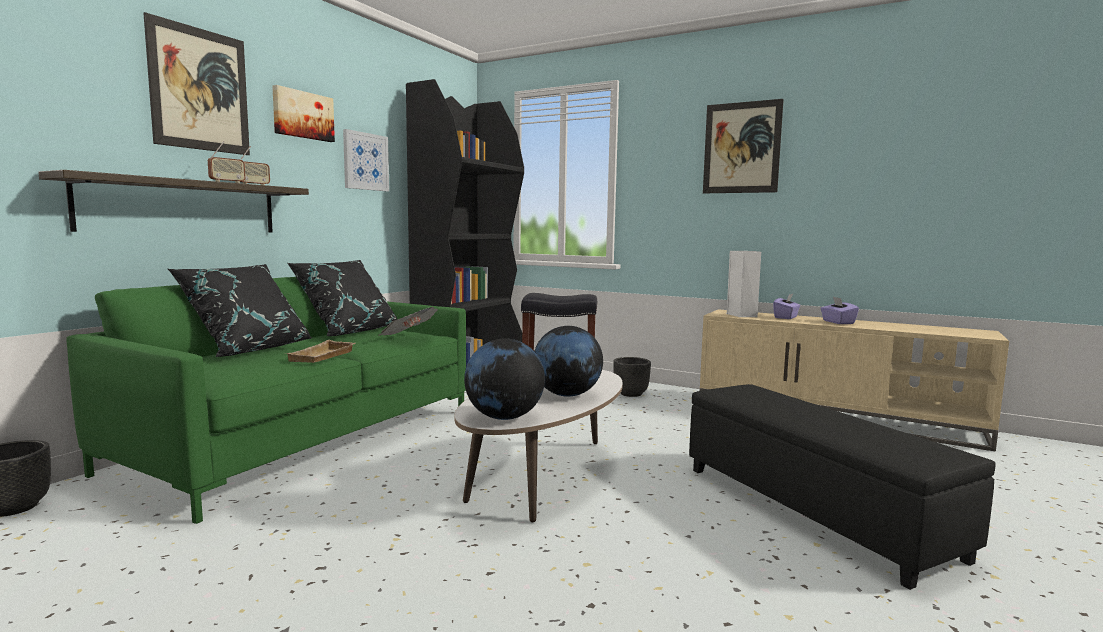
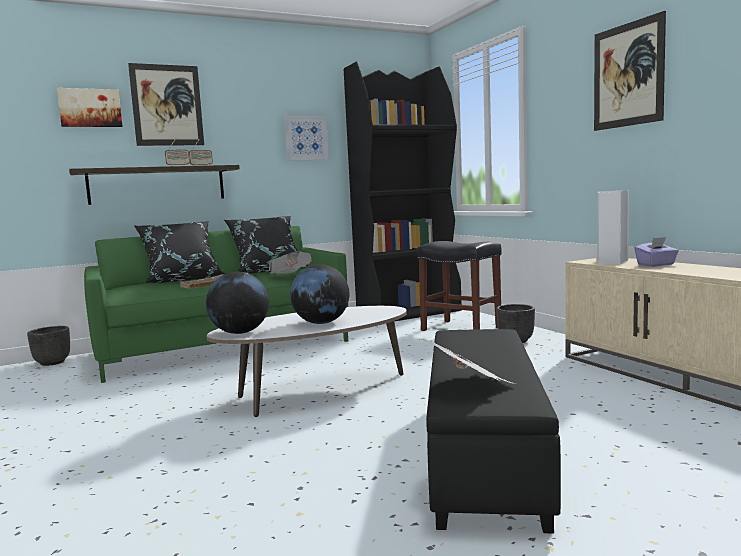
camera: 35 degrees right, 0 degrees up
picture [272,85,335,142] -> picture moved to [57,88,122,127]
purple tissue box [820,297,859,324] -> none
none -> newspaper [418,338,516,384]

